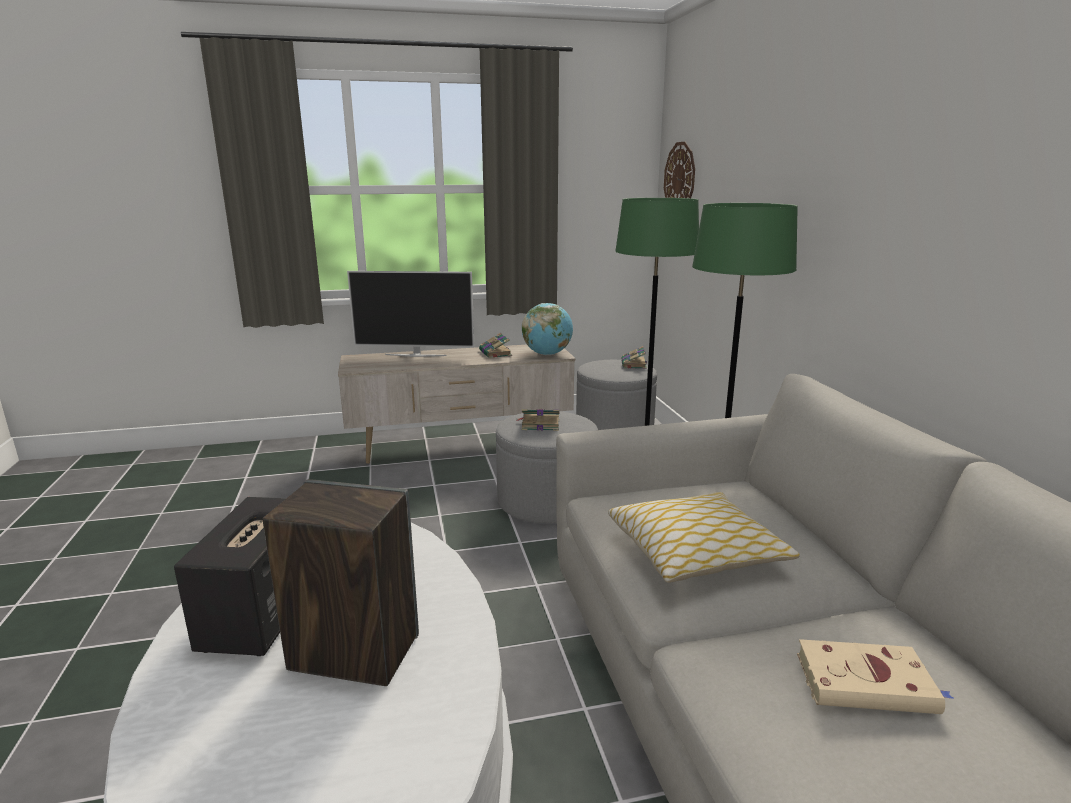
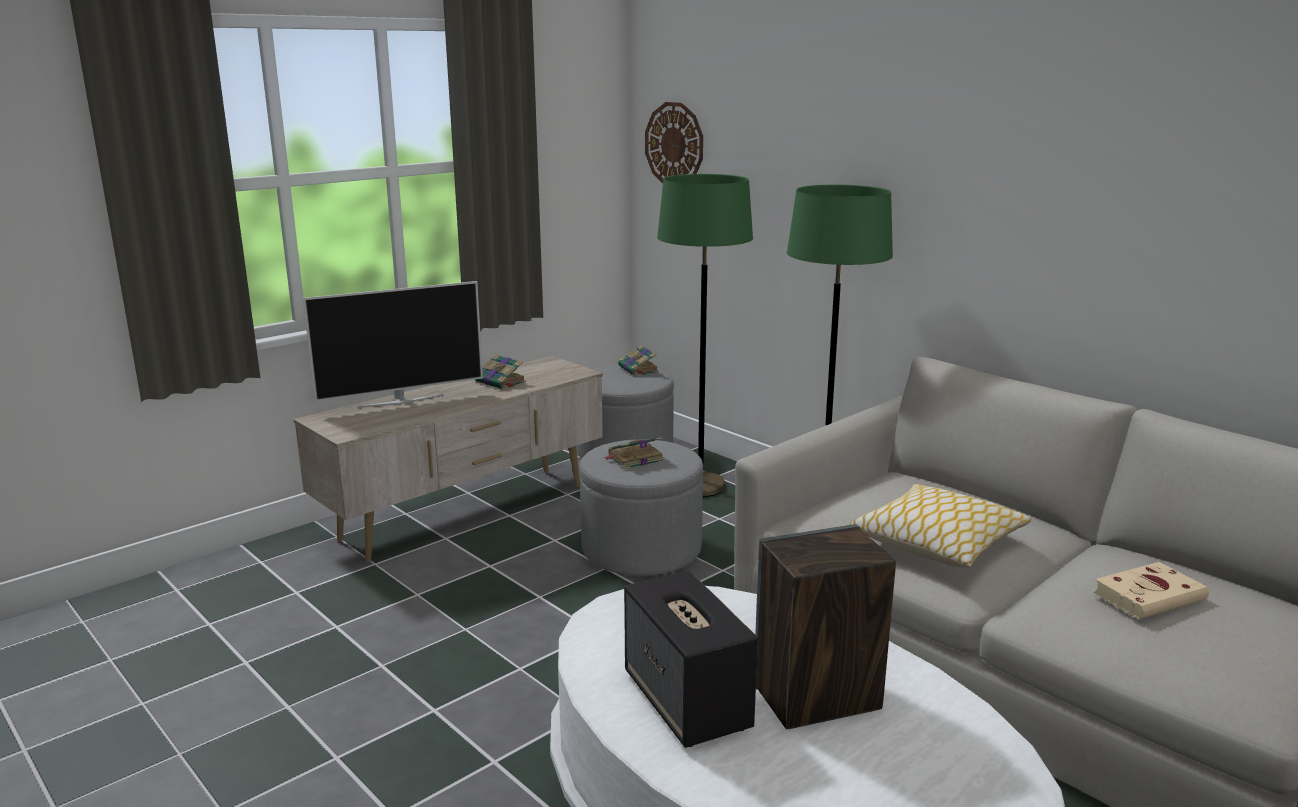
camera: 30 degrees left, 0 degrees up
globe [522,303,573,355] -> none

